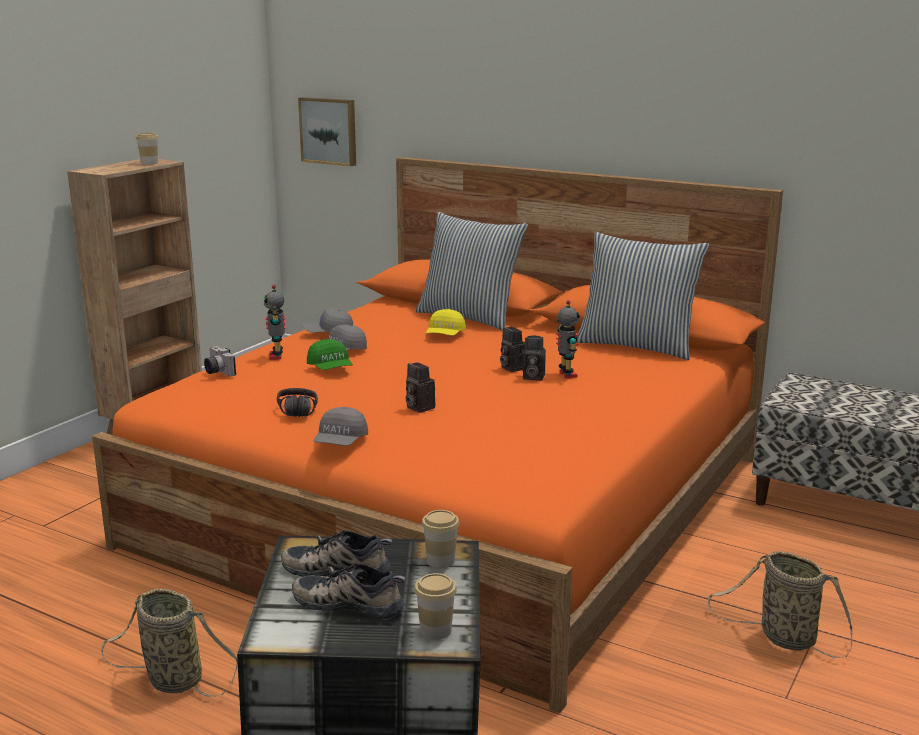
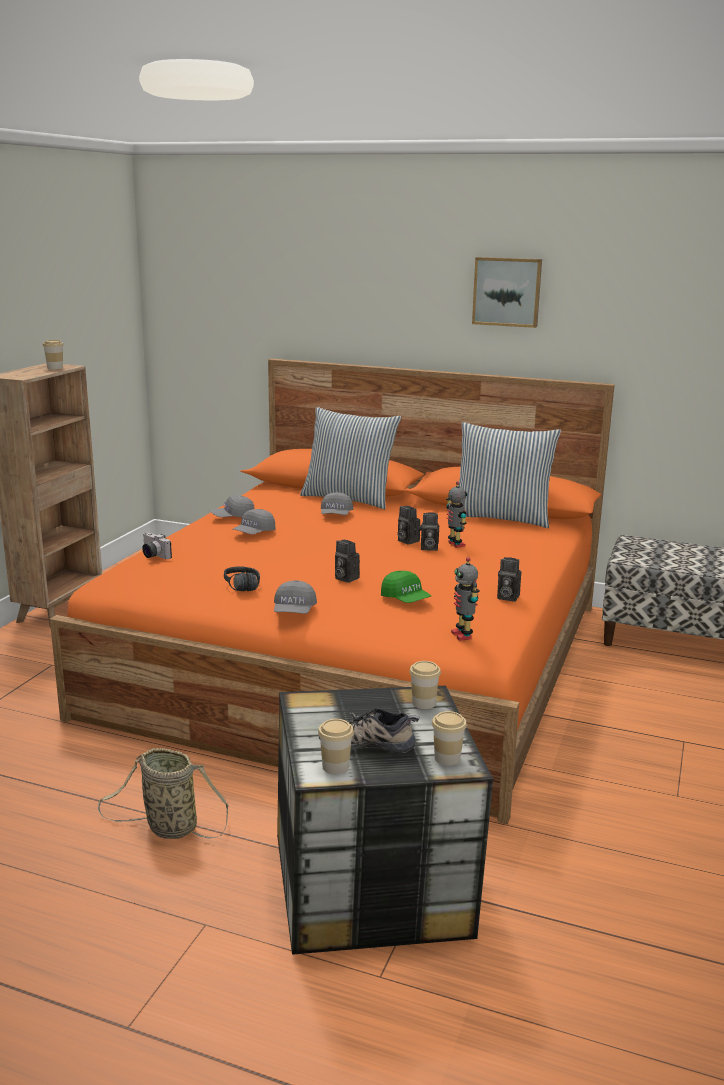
camera: 10 degrees left, 0 degrees up
toy robot [264,285,285,360] -> toy robot moved to [451,557,480,641]
shoe [281,530,392,577] -> none
picture [298,97,356,166] -> picture moved to [472,257,542,328]
green cap [307,339,353,370] -> green cap moved to [381,571,431,603]
yellow cap [426,309,466,336] -> grey cap [321,492,353,515]
basket [708,551,852,658] -> none
none -> cup [318,719,354,775]
none -> camera [497,557,521,602]

